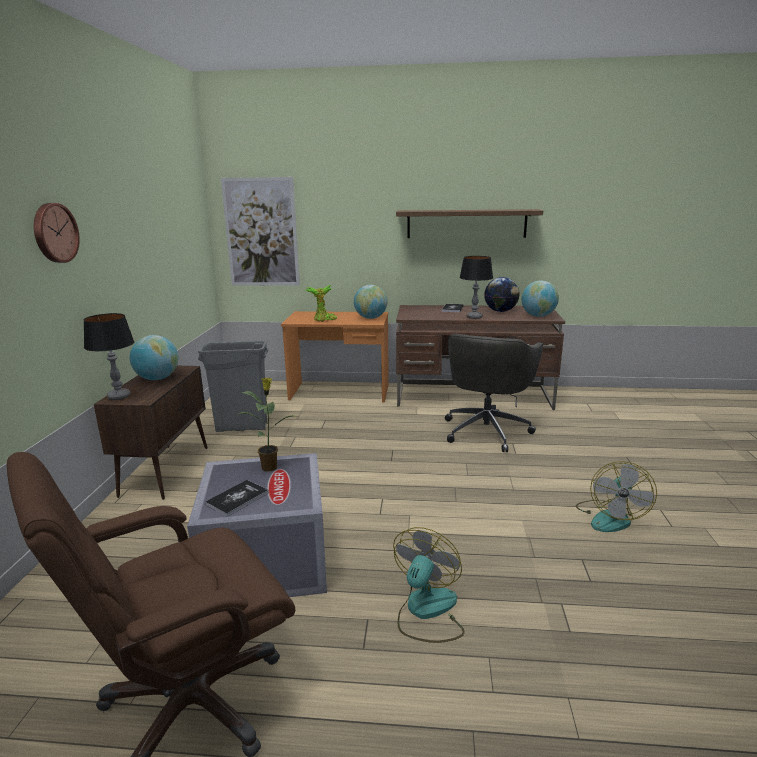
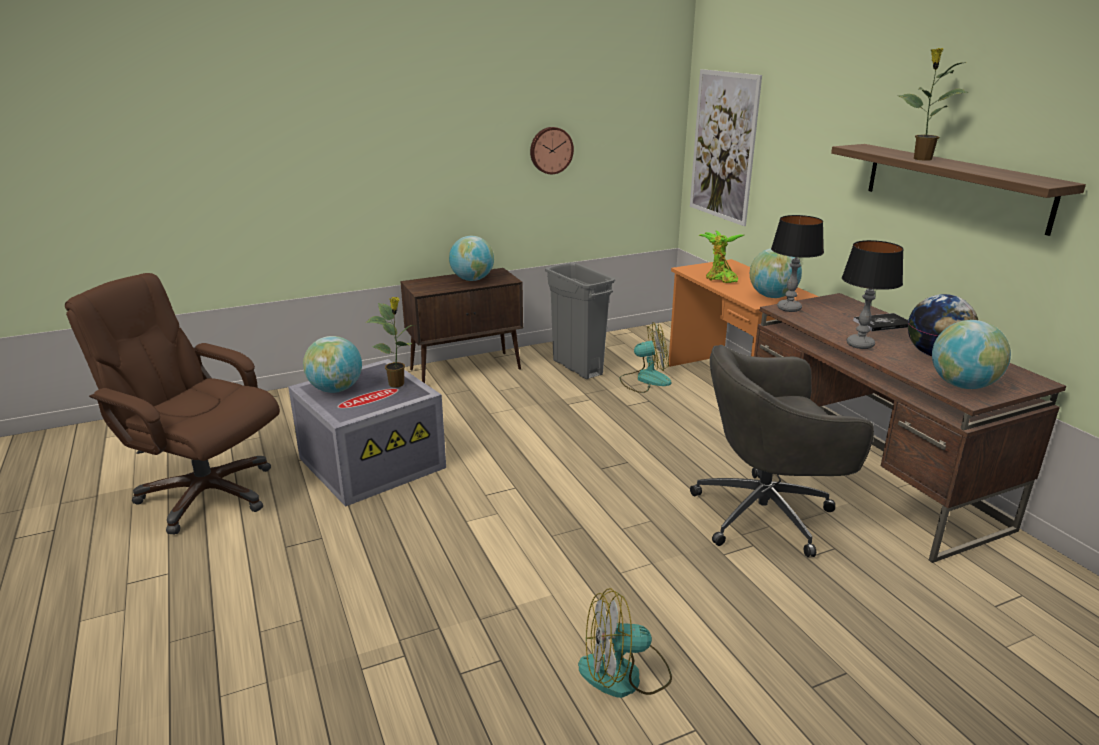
camera: 60 degrees right, 5 degrees up
wall clock [34,203,80,263] -> wall clock moved to [530,127,574,174]
table lamp [84,313,134,400] -> table lamp moved to [771,215,824,312]
book [205,480,269,517] -> globe [303,336,362,393]
fan [393,527,465,643] -> fan moved to [619,322,672,393]
none -> potted plant [898,48,968,161]

